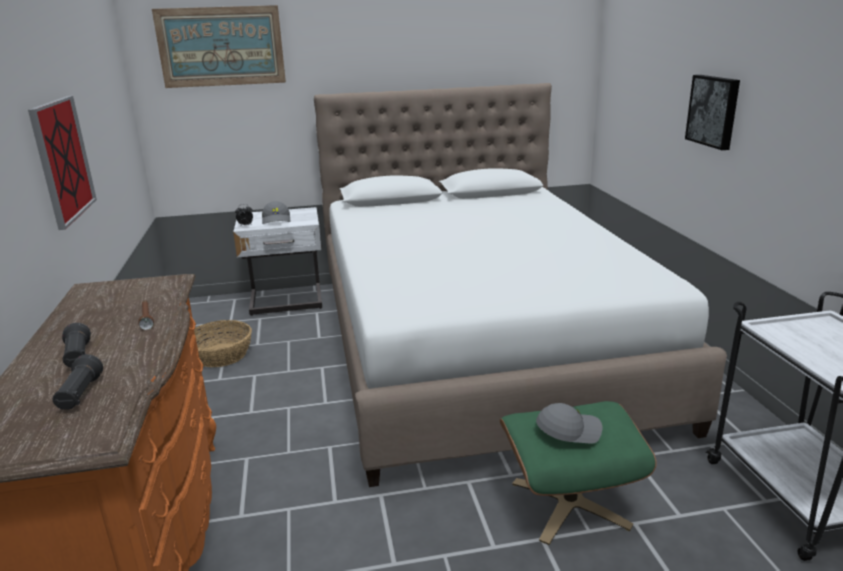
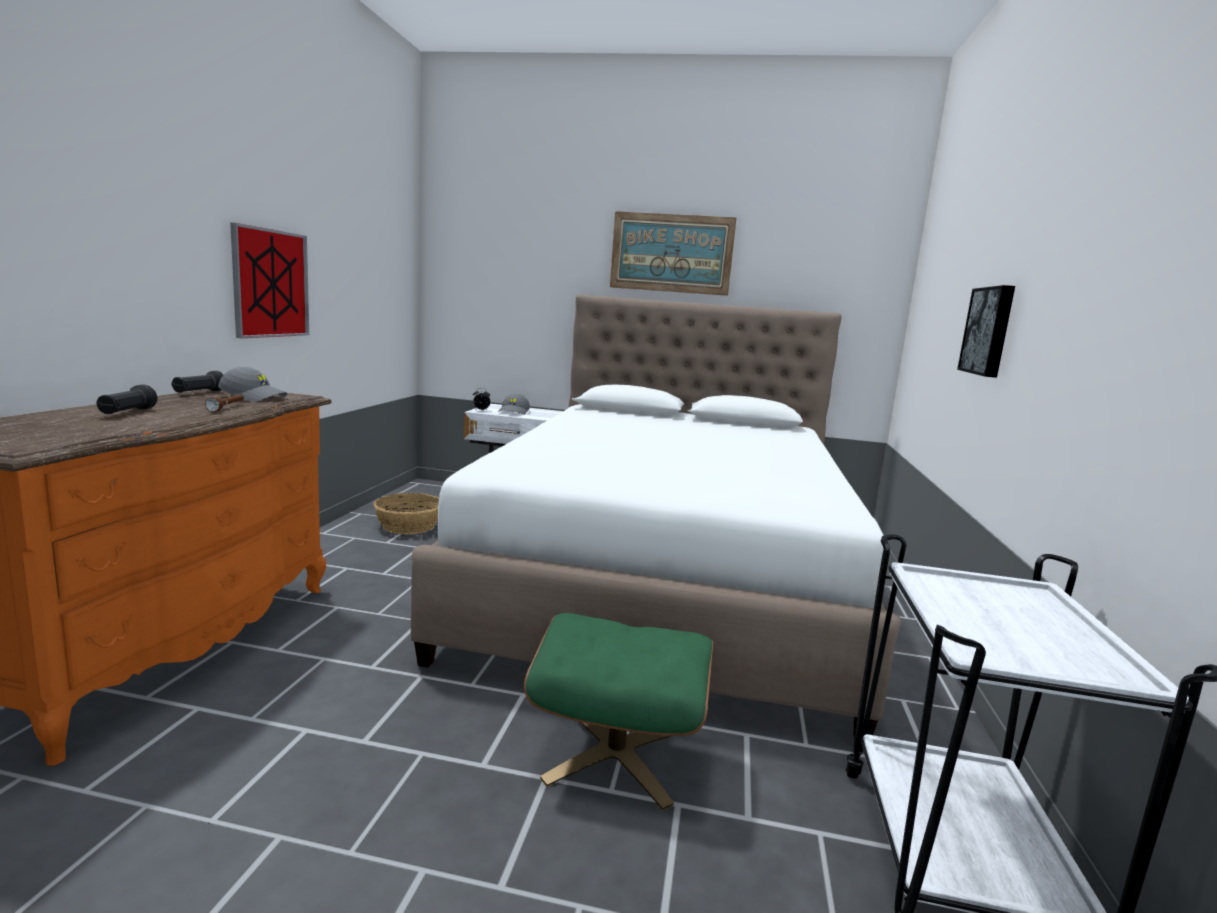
camera: 20 degrees right, 10 degrees down
black flashlight [53,354,103,410] -> black flashlight moved to [172,371,224,393]
picture [152,5,286,88] -> picture moved to [610,211,737,296]
grey cap [536,403,603,444] -> grey cap moved to [218,367,288,402]

